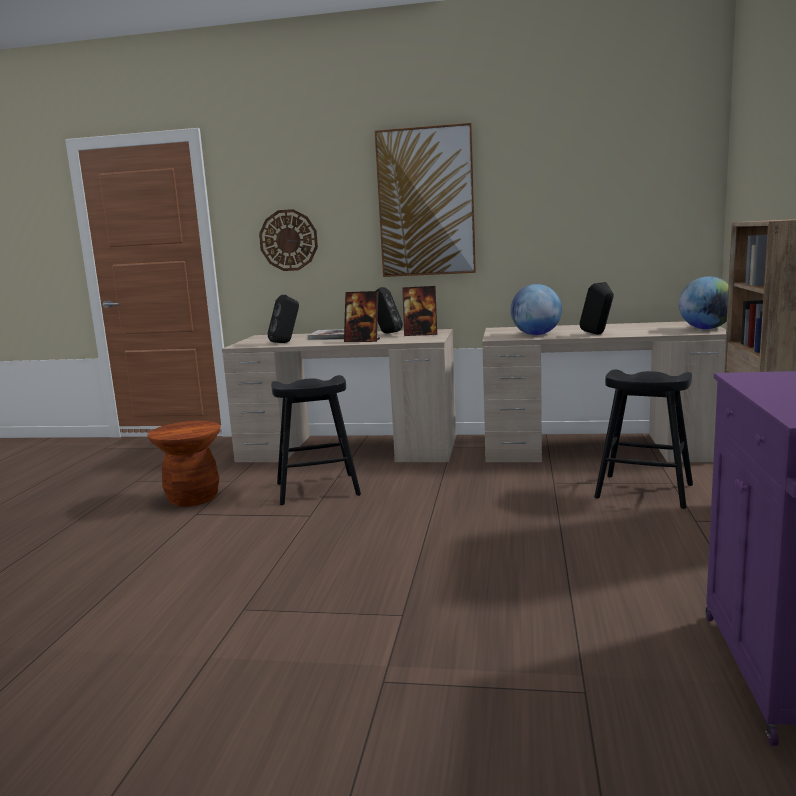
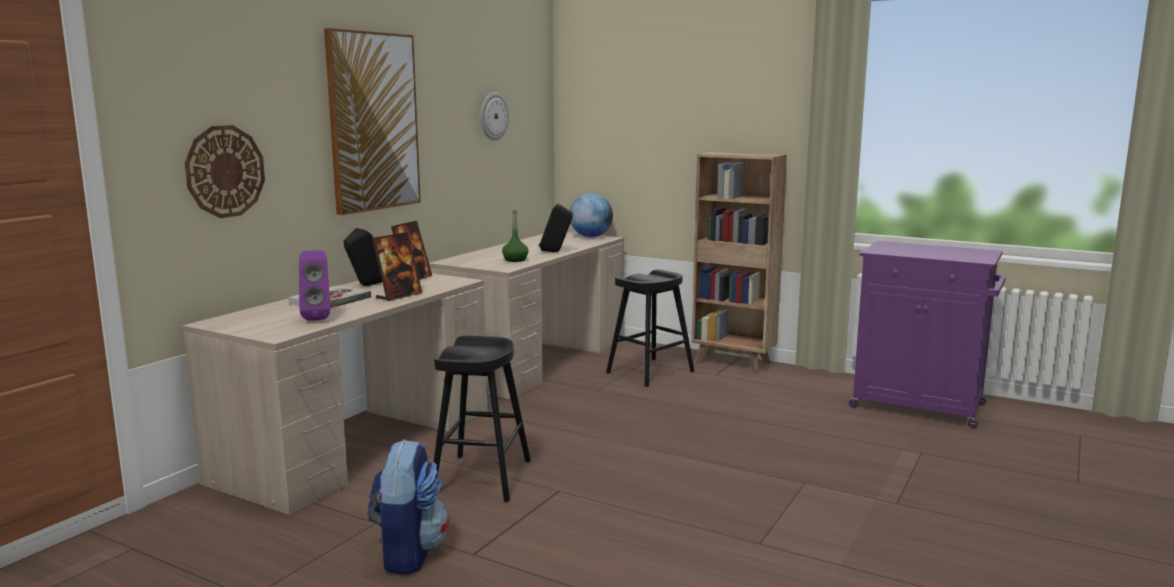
camera: 70 degrees left, 0 degrees up
brown stool [147,421,221,507] -> backpack [368,439,449,575]
black speaker [267,295,299,343] -> purple speaker [299,250,330,320]
globe [510,284,562,335] -> green bottle [502,210,529,262]
none -> wall clock [481,92,509,141]

